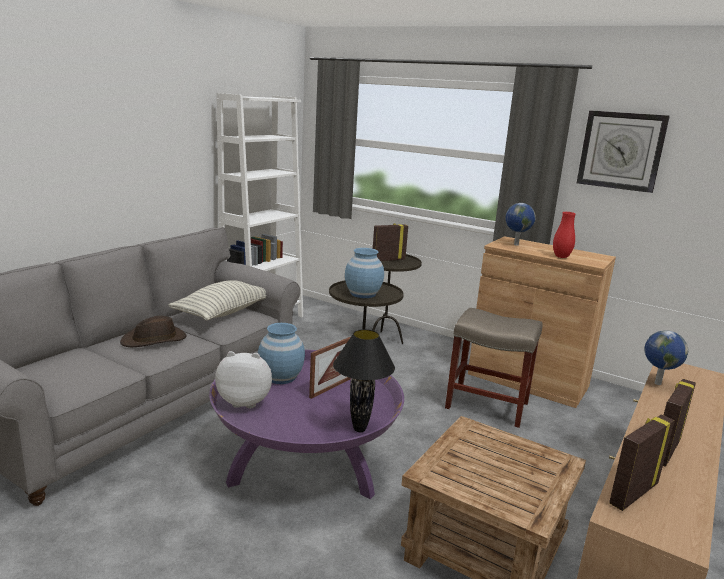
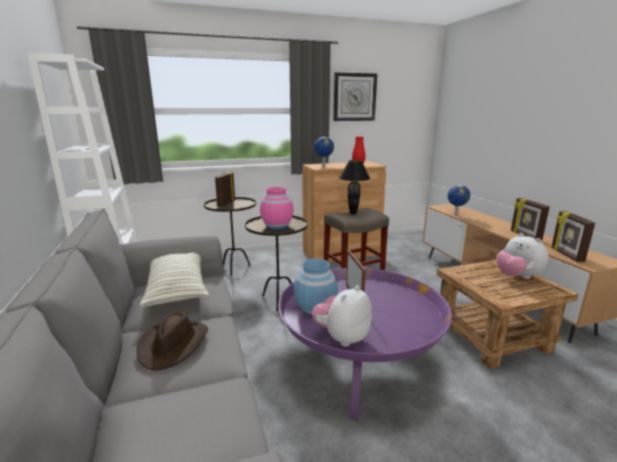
camera: 50 degrees left, 0 degrees up
black table lamp [333,329,395,432] -> black table lamp moved to [339,160,370,214]
blue vase [345,248,384,298] -> pink vase [260,187,294,230]
none -> plush toy [496,233,549,279]

